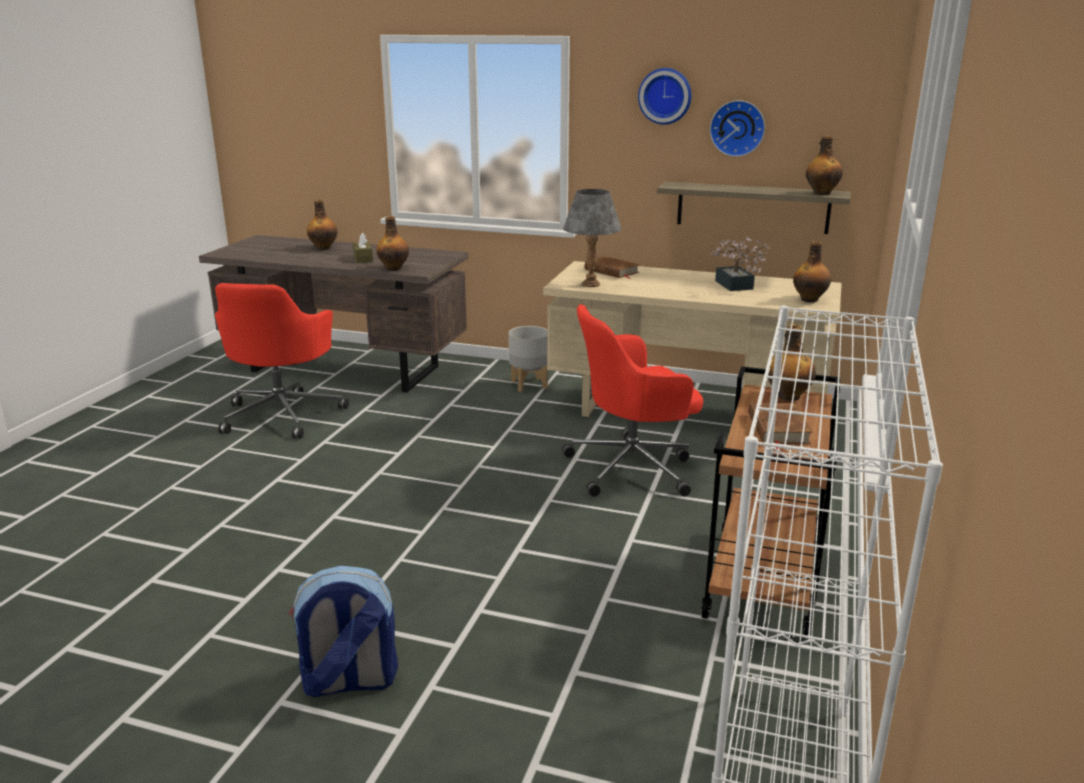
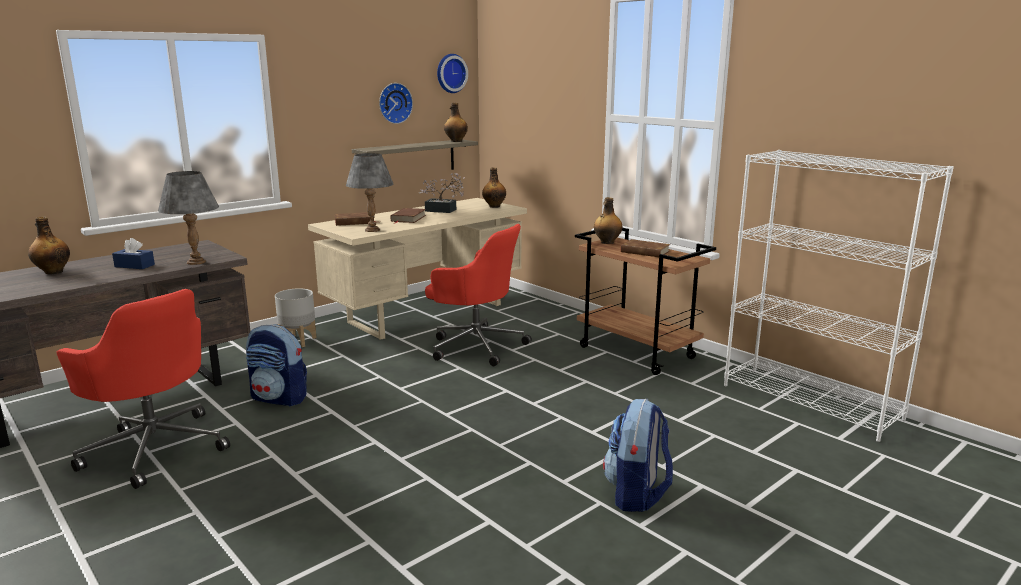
camera: 60 degrees left, 5 degrees down
brown tissue box [353,233,373,263] -> blue tissue box [112,238,155,269]
bottle [376,216,409,271] -> grey table lamp [158,171,219,265]
red office chair [562,304,703,497] -> red office chair turned 75 degrees counterclockwise [425,224,532,366]
wall clock [638,68,692,125] -> wall clock moved to [437,54,468,93]
none -> backpack [246,324,307,406]
none -> brown book [390,208,426,223]

